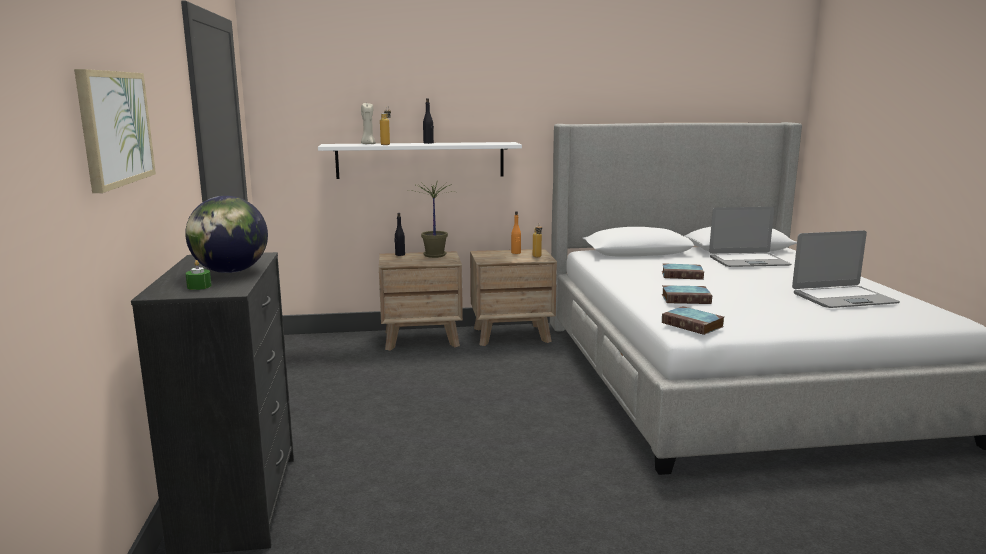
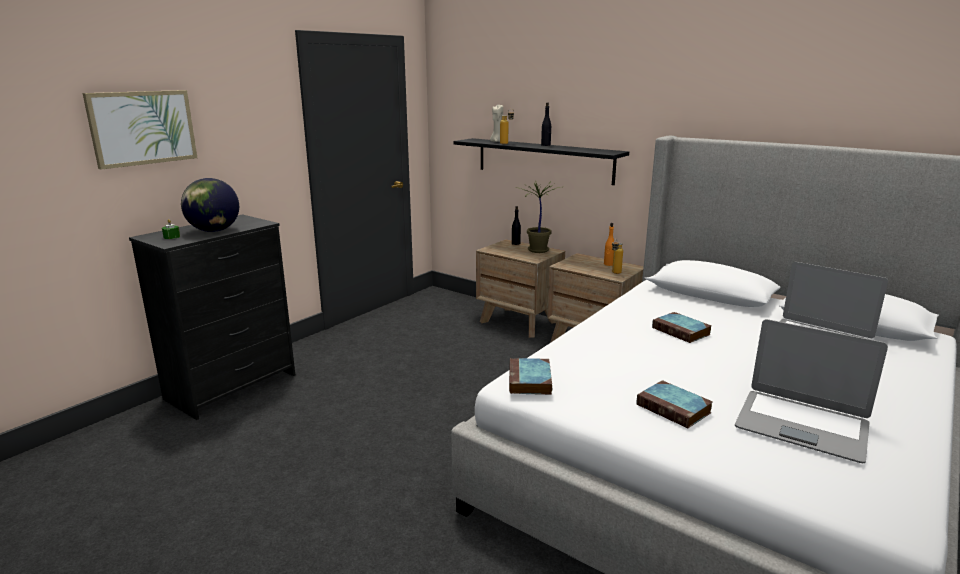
camera: 45 degrees right, 5 degrees up
white shelf [318,142,522,179] -> black shelf [454,138,629,185]
book [662,285,712,304] -> book moved to [637,380,713,428]

